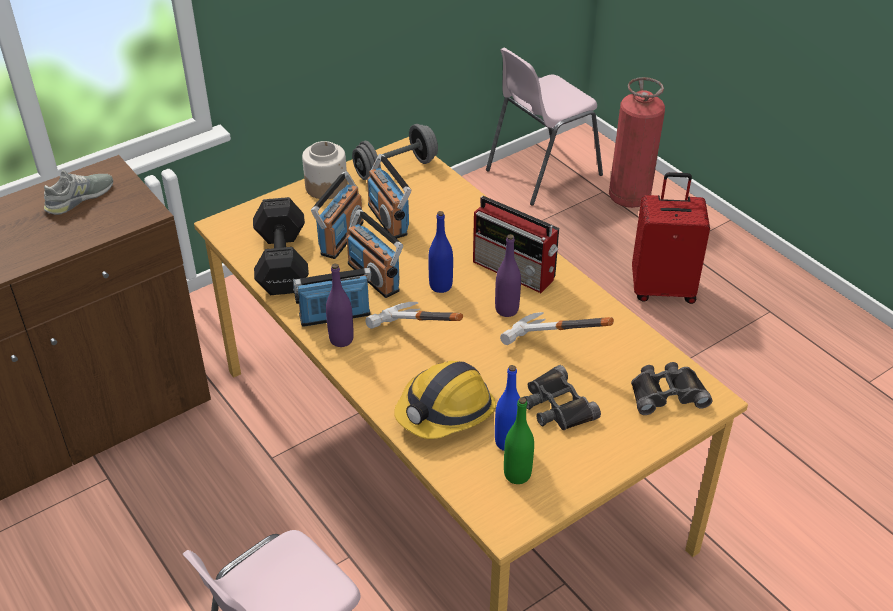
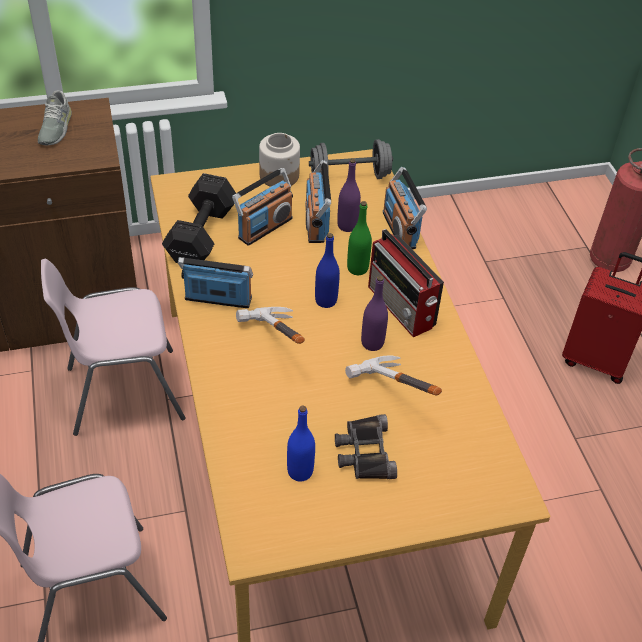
camera: 20 degrees right, 5 degrees up
grey shoe [44,170,113,215] -> grey shoe turned 120 degrees clockwise [38,91,72,145]
purple bottle [326,263,354,347] -> purple bottle moved to [337,159,361,232]
radio [347,210,403,298] -> radio moved to [383,167,427,249]
hard hat [394,361,496,439] -> none
pink chair [486,48,603,206] -> pink chair moved to [41,259,186,436]
green bottle [504,397,534,484] -> green bottle moved to [347,201,372,275]
black binoculars [631,362,712,415] -> none

